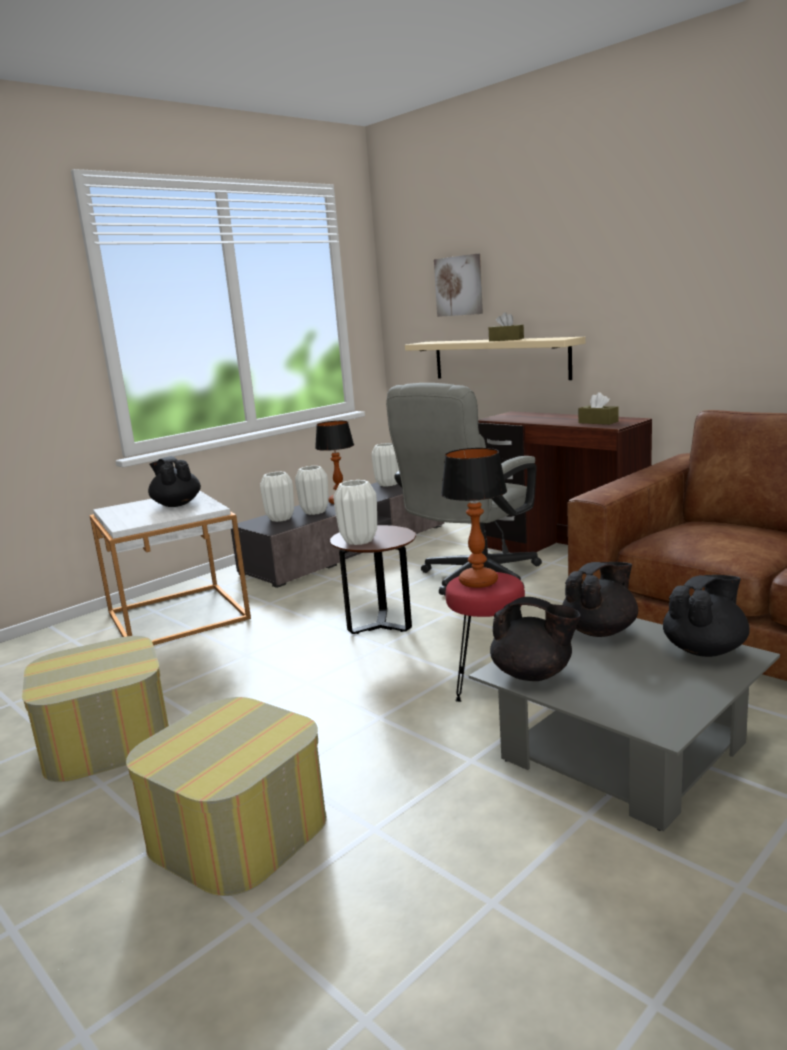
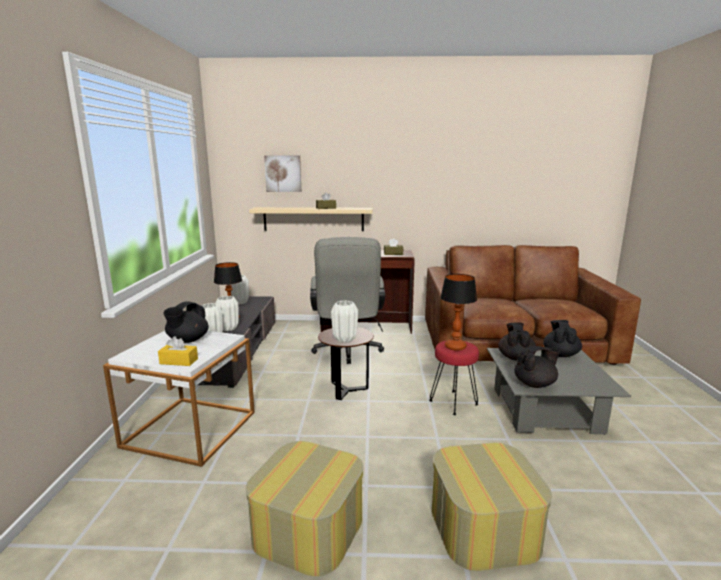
camera: 45 degrees left, 0 degrees up
black teapot [148,456,201,507] -> black teapot turned 75 degrees counterclockwise [163,301,209,343]
none -> yellow tissue box [158,336,198,366]

